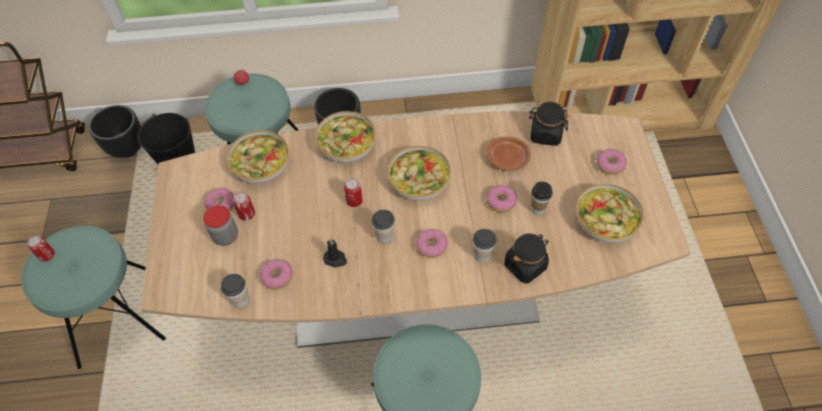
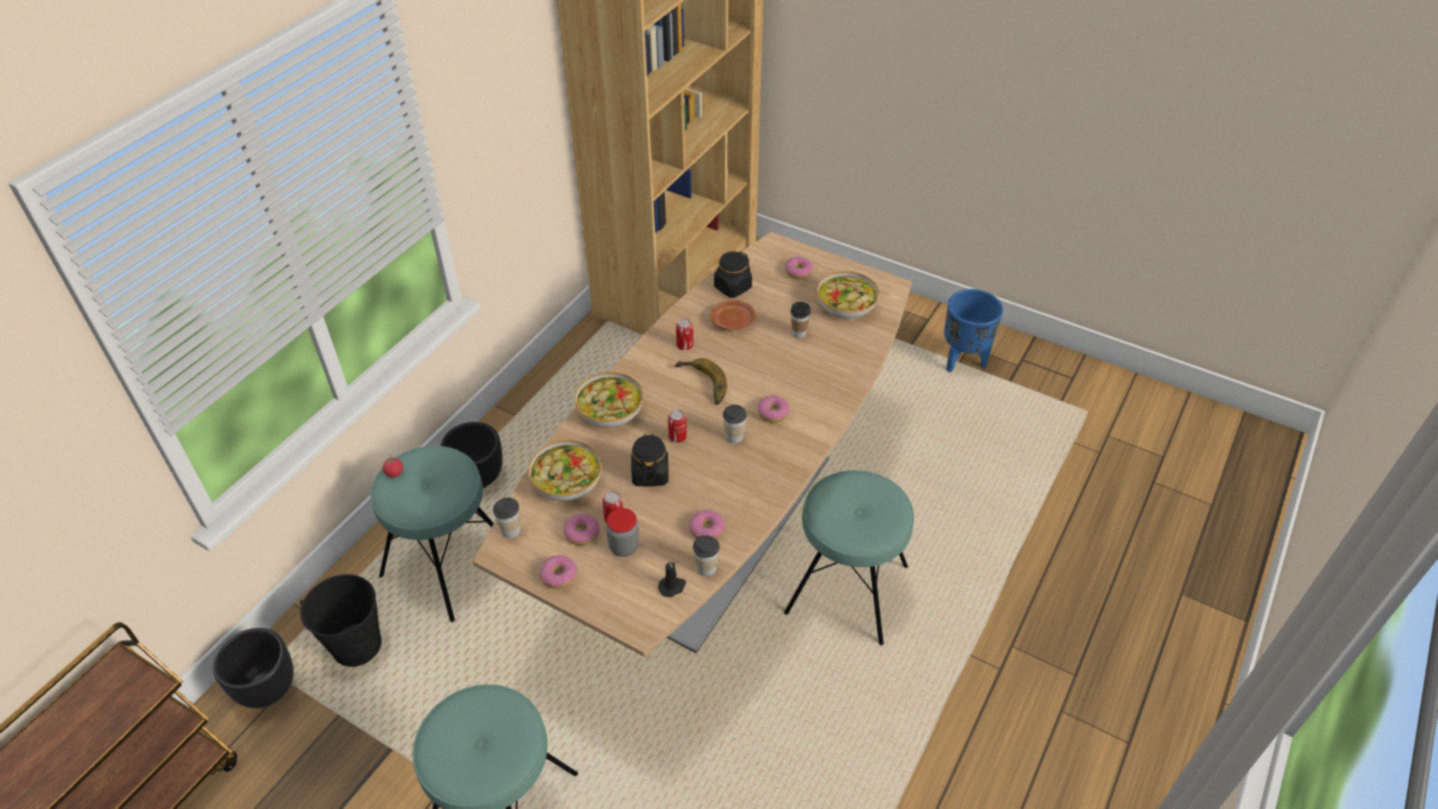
camera: 55 degrees left, 10 degrees down
can [27,235,55,262] -> can moved to [676,318,693,350]
black candle [323,239,347,268] -> black candle moved to [658,560,686,597]
bowl [388,146,451,200] -> banana [675,358,727,405]
cup [473,229,496,263] -> cup moved to [493,498,521,538]
donut [486,185,517,212] -> donut moved to [539,555,577,589]
black jar [504,234,549,283] -> black jar moved to [631,433,669,486]
none -> blue planter [944,289,1003,372]

